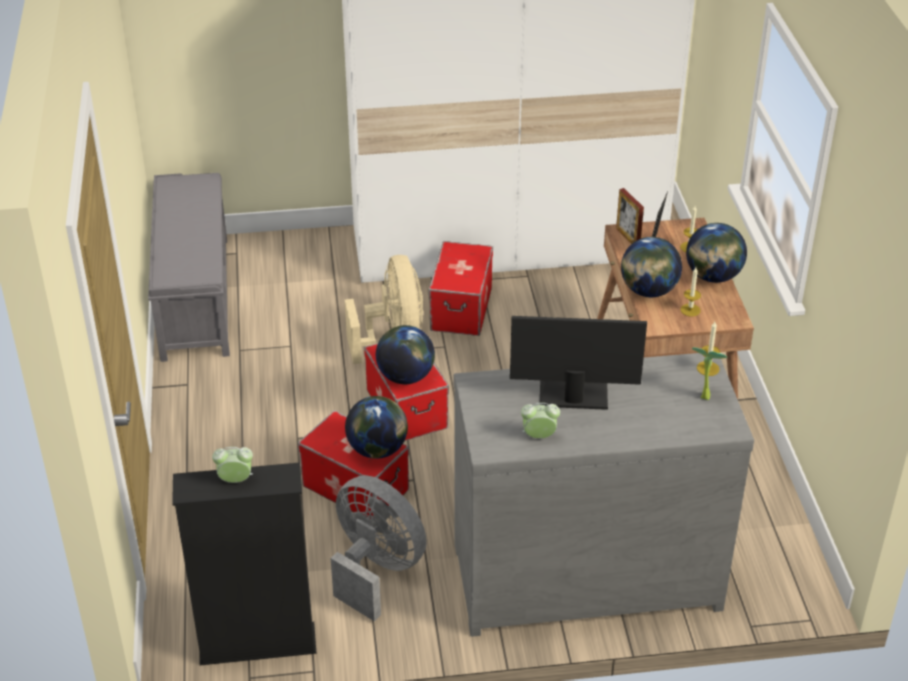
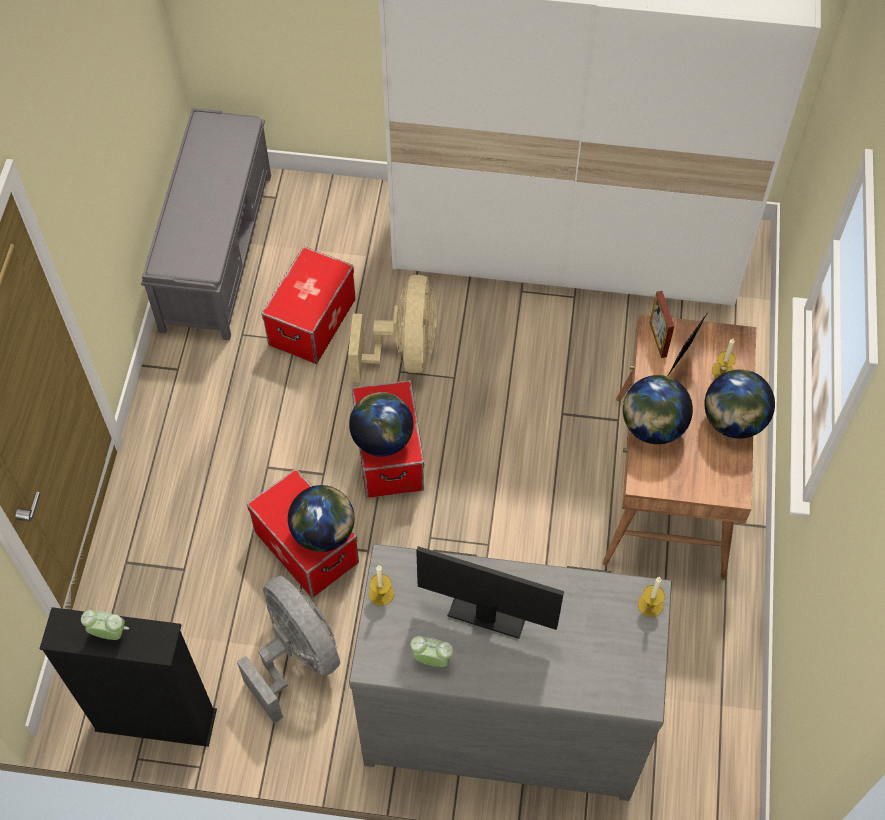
camera: 15 degrees right, 20 degrees up
storage box [429,241,493,336] -> storage box moved to [261,247,356,364]
candle [680,267,701,317] -> candle moved to [369,566,394,606]
potted plant [692,347,727,400] -> none

